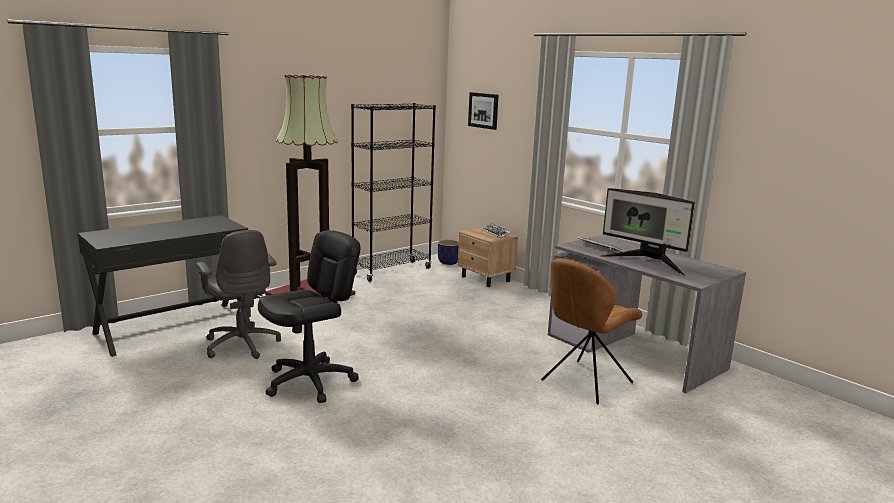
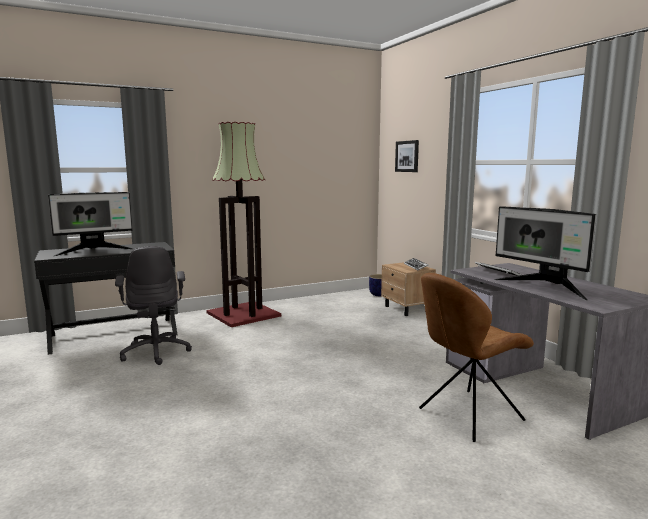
camera: 15 degrees right, 5 degrees down
black office chair [258,230,361,403] -> none
black bookcase [351,103,436,282] -> none
none -> monitor [48,192,133,256]

